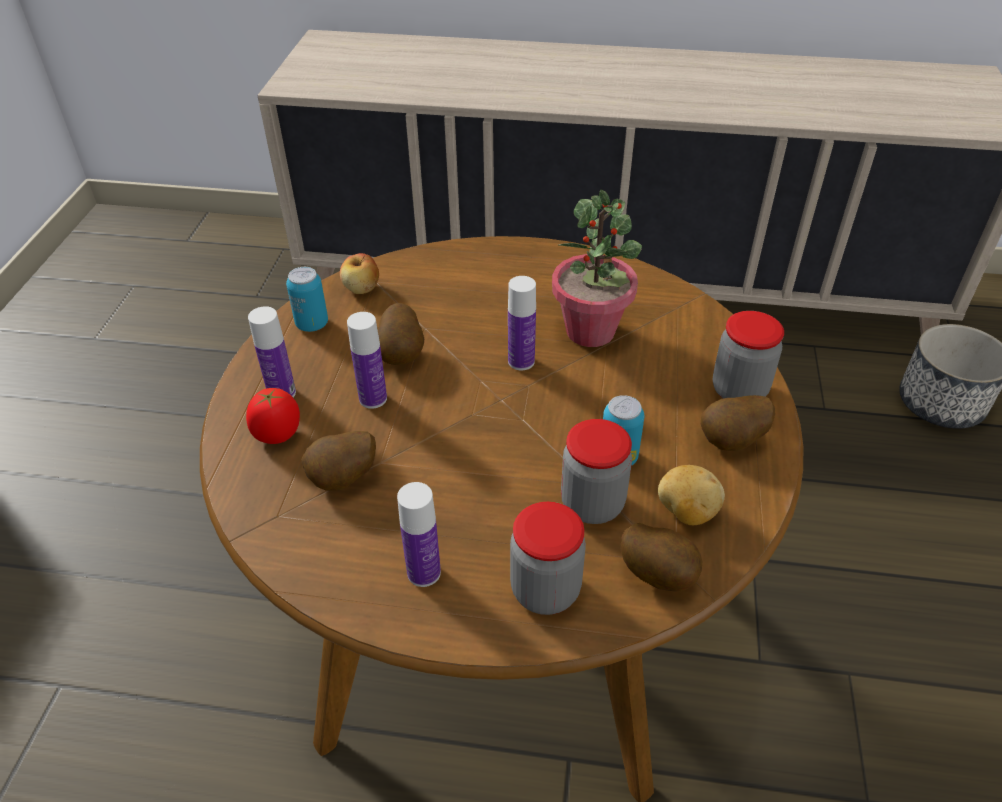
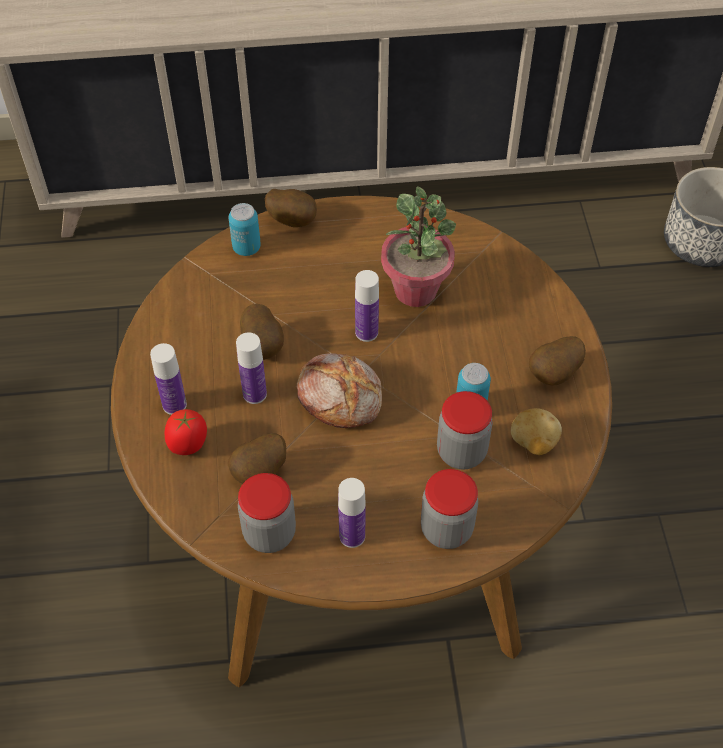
camera: 15 degrees left, 10 degrees up
can [286,267,328,332] -> can moved to [229,203,261,256]
apple [340,253,379,294] -> none
potato [620,523,702,591] -> potato moved to [265,189,317,227]
jar [713,311,784,398] -> jar moved to [238,473,296,553]
none -> bread [296,353,382,428]

